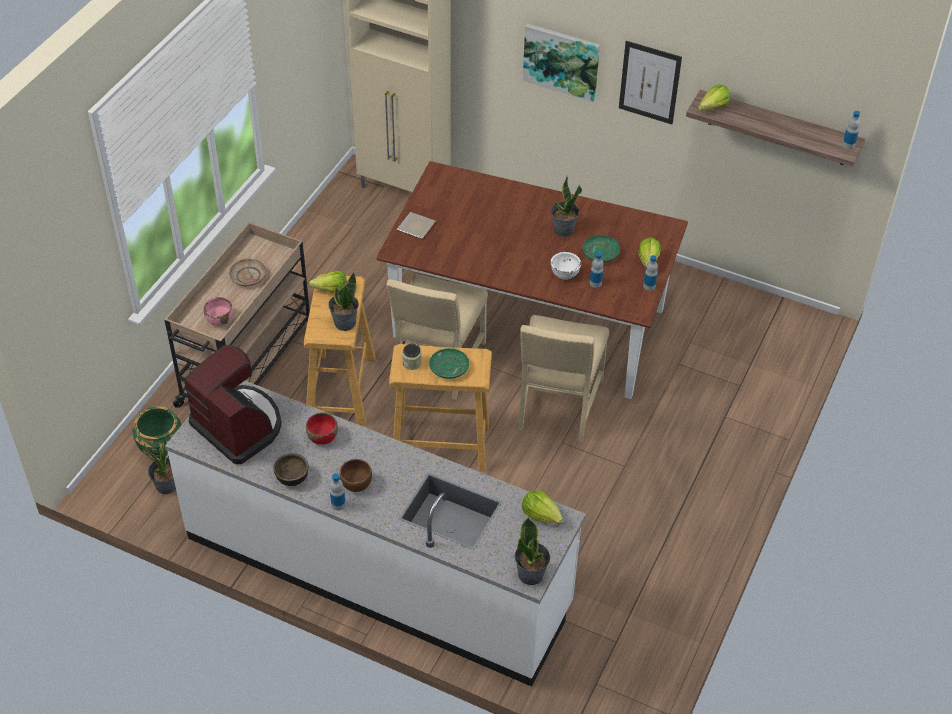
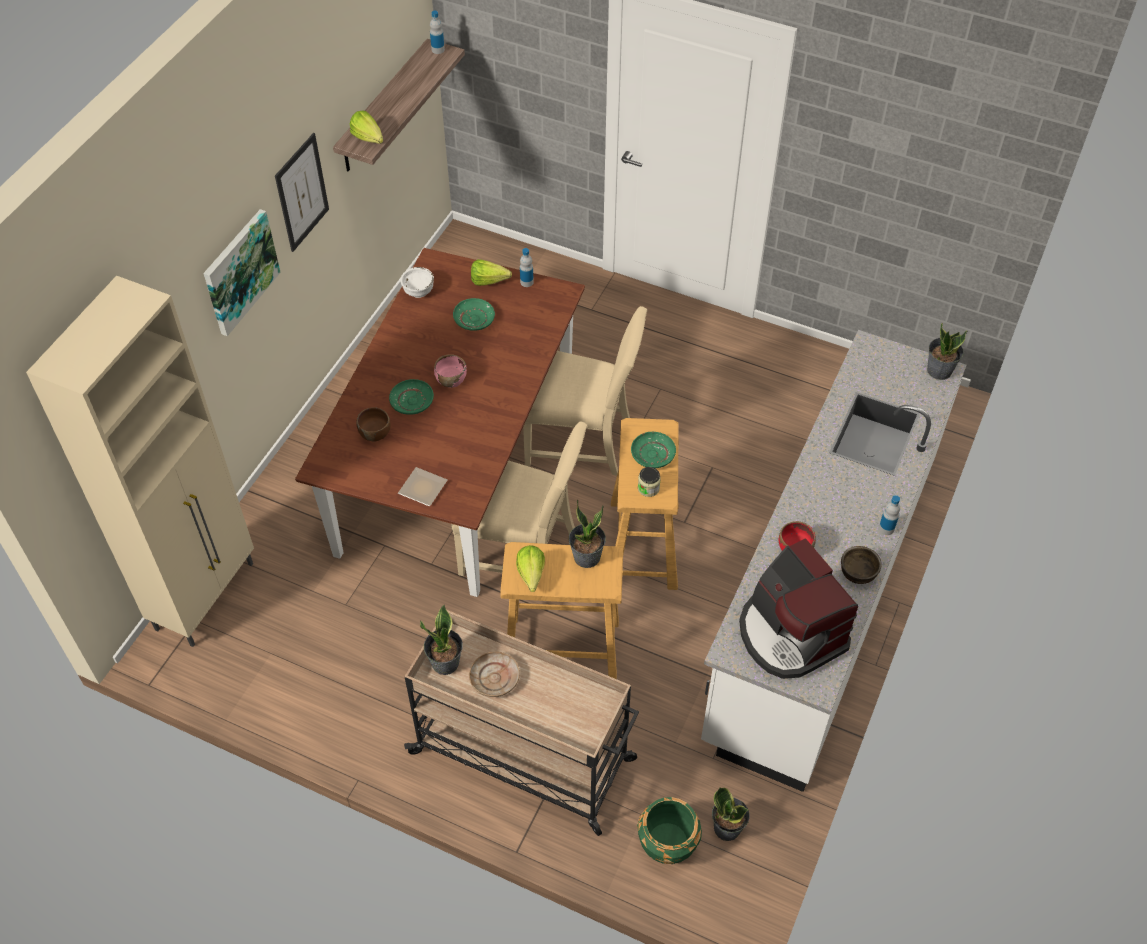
camera: 90 degrees left, 5 degrees up
coffee machine [185,345,282,464] -> coffee machine turned 75 degrees counterclockwise [739,538,858,679]
pink bowl [203,297,233,326] -> pink bowl moved to [434,354,467,388]
brown bowl [339,459,372,492] -> brown bowl moved to [356,407,391,442]
lettuce [522,490,563,525] -> none
potted plant [551,176,582,237] -> potted plant moved to [420,605,463,675]
white bowl [551,252,581,280] -> white bowl moved to [400,267,434,298]
bottle [590,252,603,288] -> none
none -> green plate [389,379,434,415]

